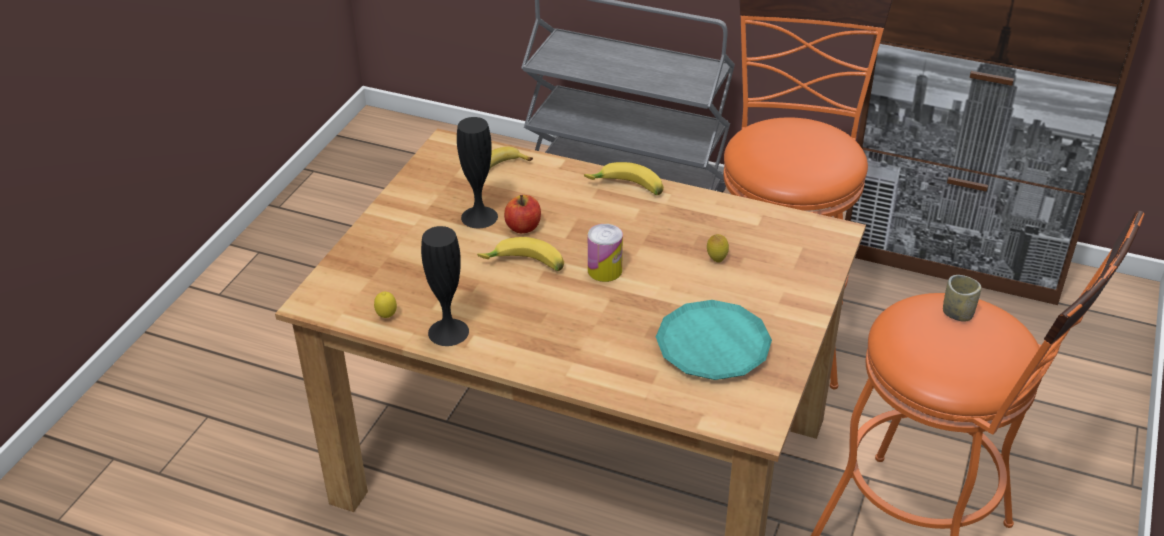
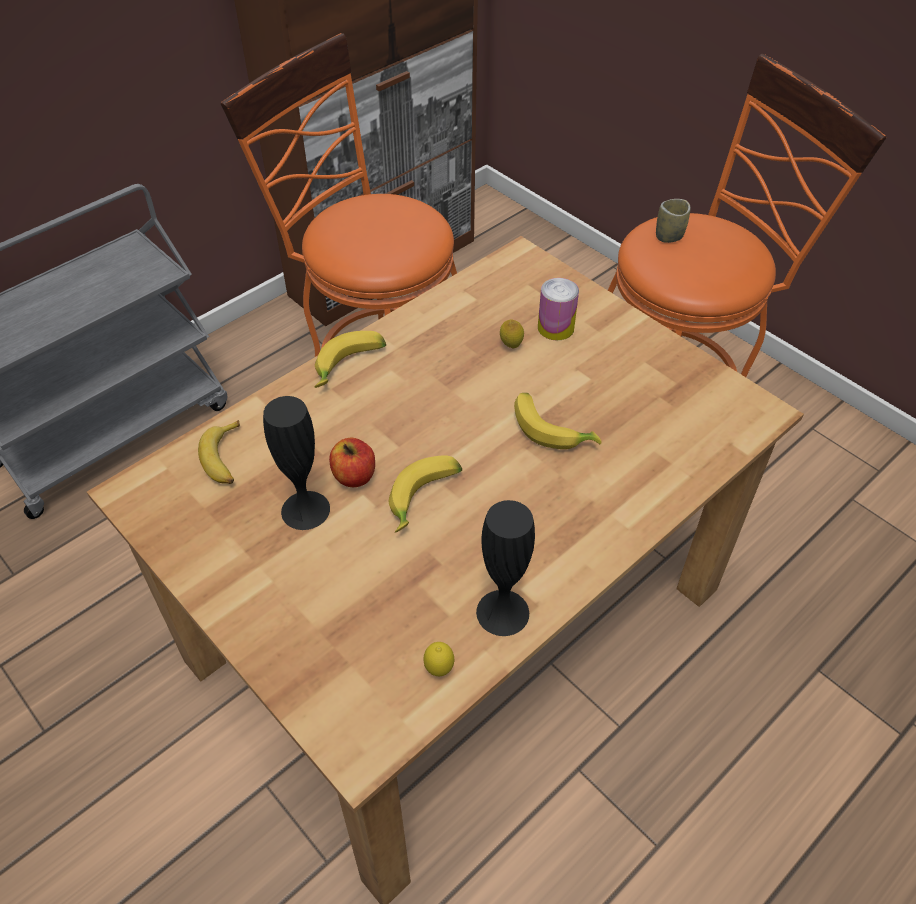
camera: 65 degrees left, 10 degrees up
can [588,224,623,282] -> can moved to [538,278,579,341]
turquoise plate [656,300,772,380] -> none
none -> banana [514,393,602,449]

